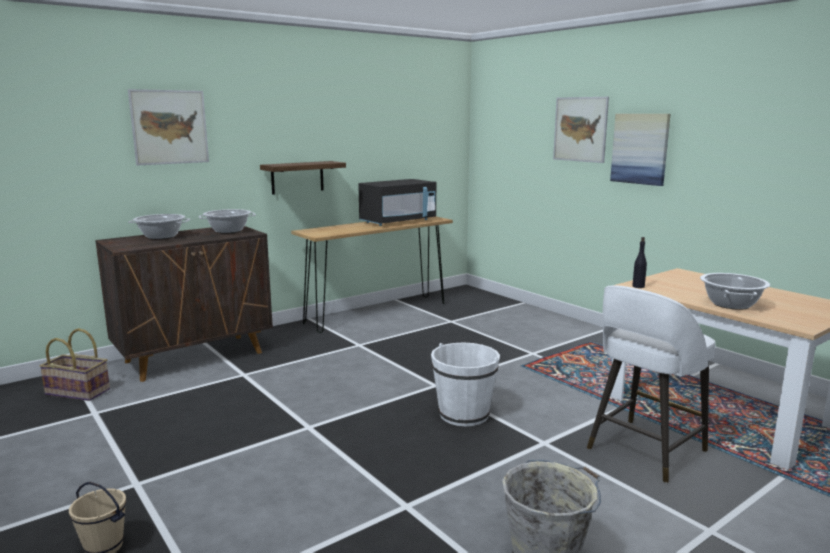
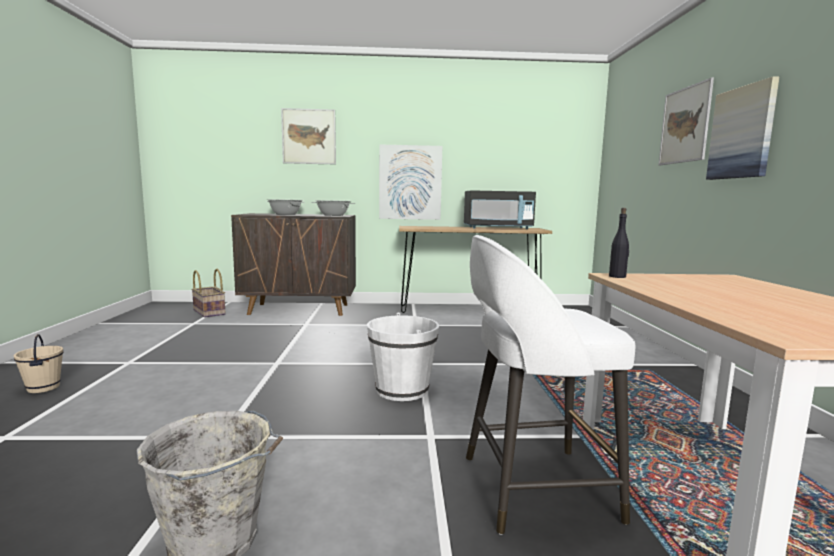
camera: 35 degrees right, 5 degrees down
shelf [260,161,346,195] -> picture [379,144,442,220]
cooking pot [700,273,770,310] -> none

